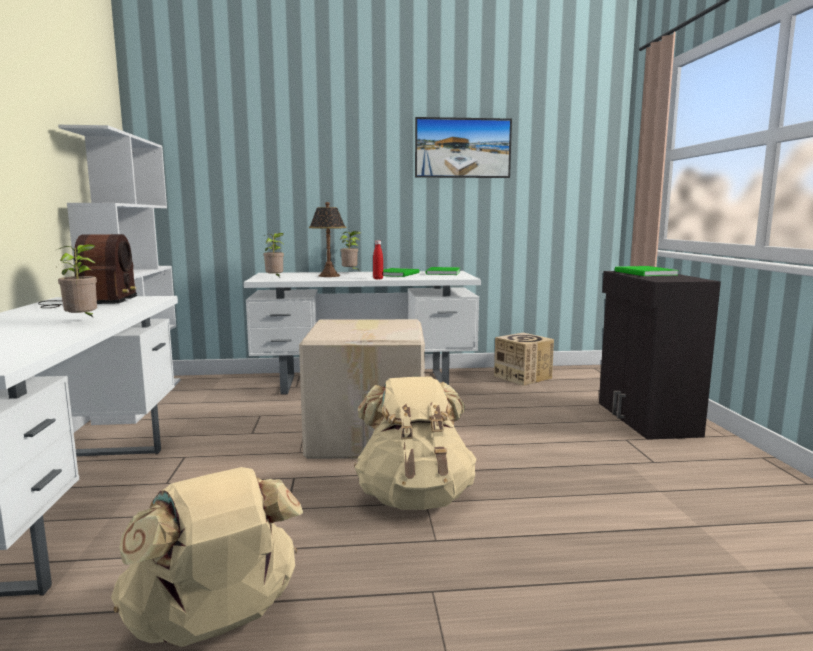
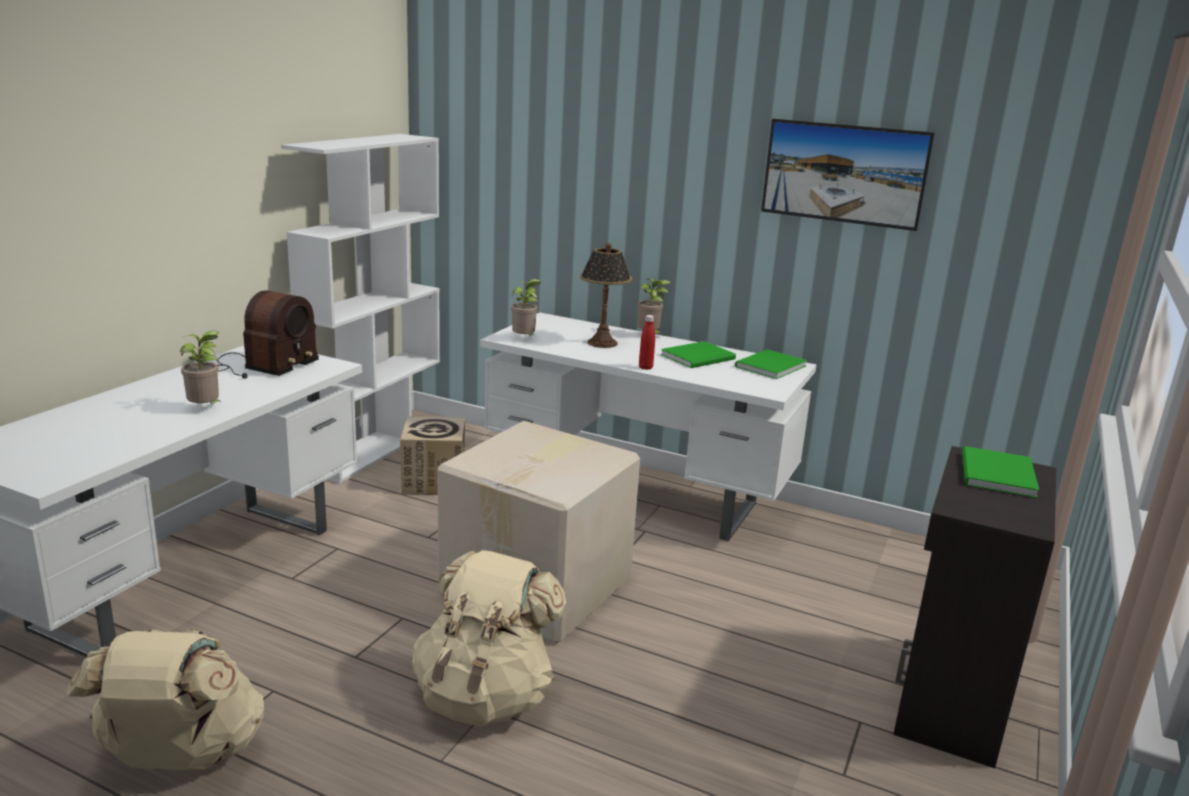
camera: 30 degrees right, 10 degrees up
cardboard box [494,333,554,386] -> cardboard box moved to [400,416,465,495]

